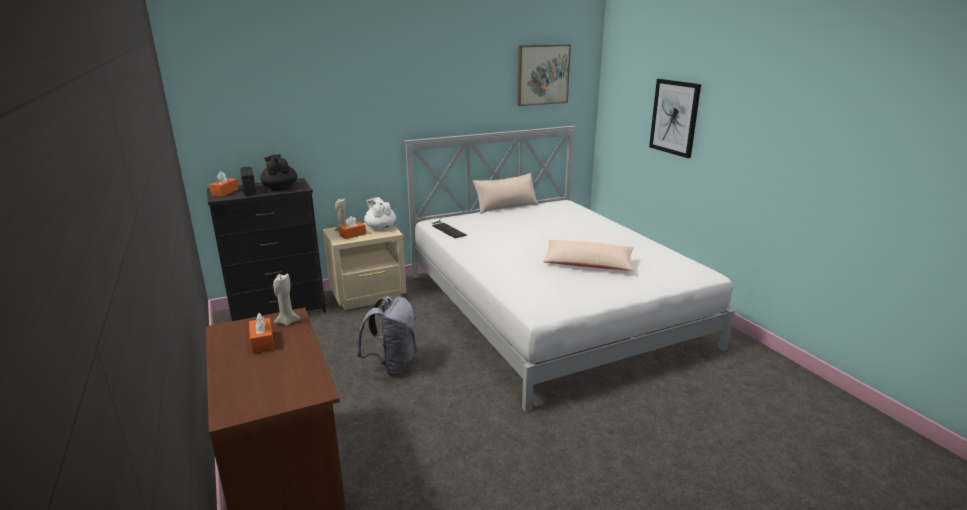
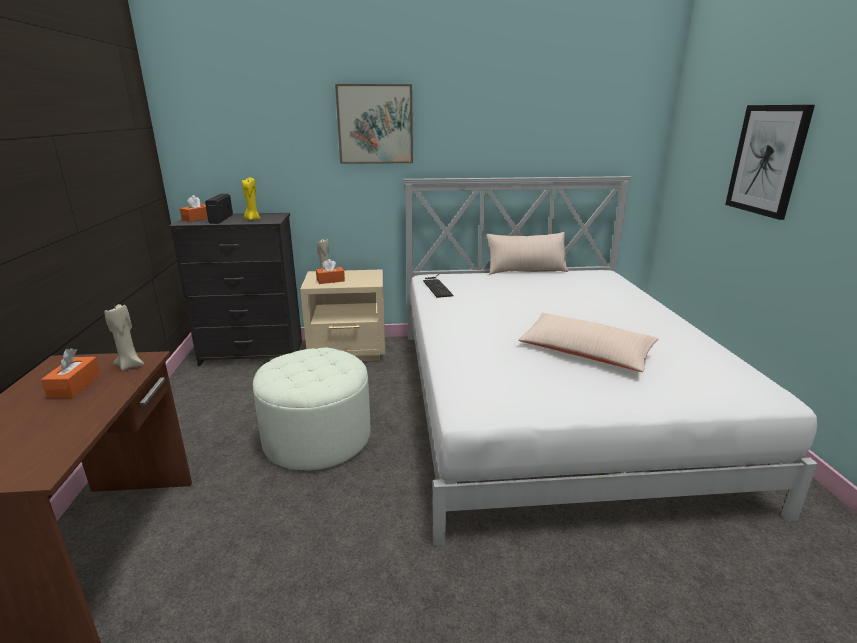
camera: 20 degrees right, 0 degrees up
black teapot [260,154,298,190] -> yellow candle [242,178,260,220]
grey backpack [357,296,417,376] -> white ottoman [253,348,370,471]
white teapot [364,197,396,230] -> none
picture [517,44,571,106] -> picture moved to [335,84,413,164]

